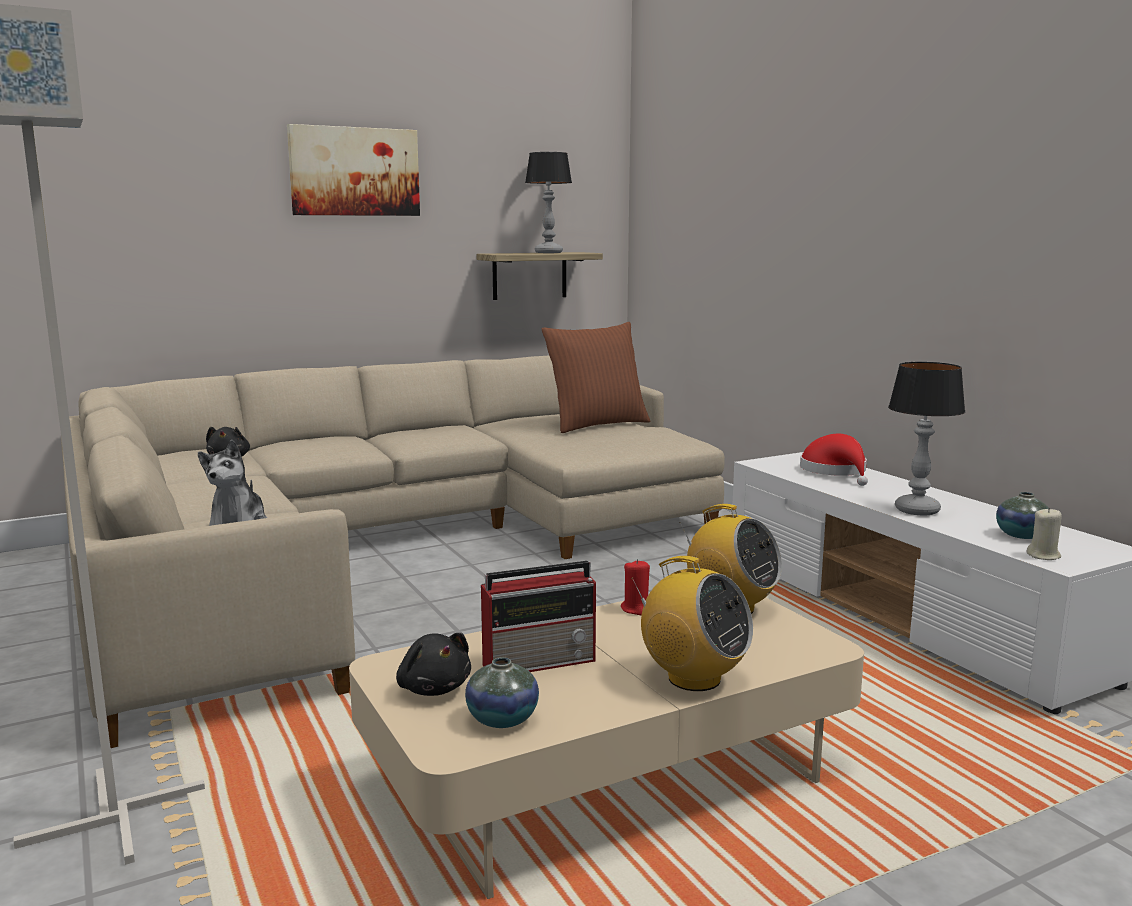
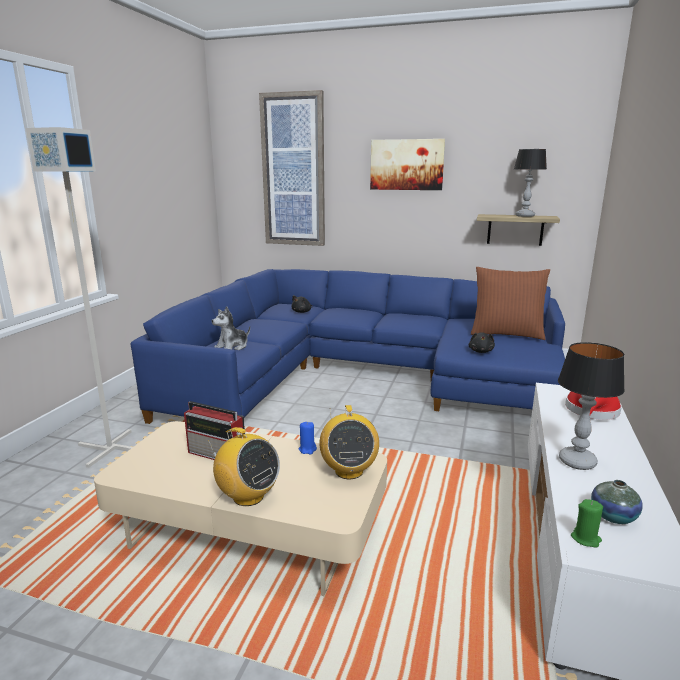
camera: 45 degrees right, 5 degrees up
beige sofa [61,356,725,748] -> blue sofa [130,269,565,424]
black plush toy [396,633,471,696] -> black plush toy moved to [469,332,495,353]
vase [465,657,539,728] -> none
red candle [621,559,650,615] -> blue candle [299,422,317,455]
radio [631,556,753,691] -> radio turned 45 degrees counterclockwise [208,427,280,506]
beige candle [1026,508,1062,560] -> green candle [571,499,603,547]
none -> picture [259,90,325,246]

